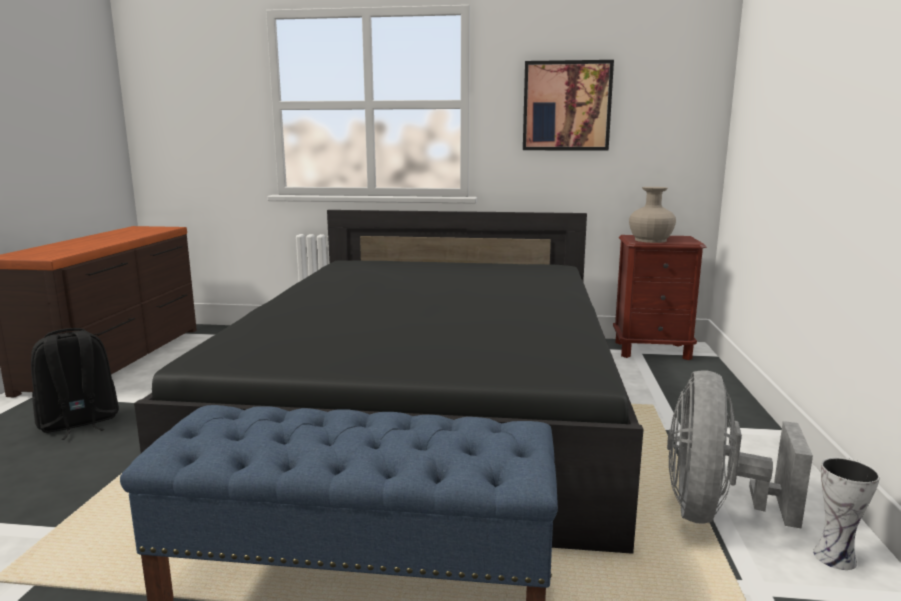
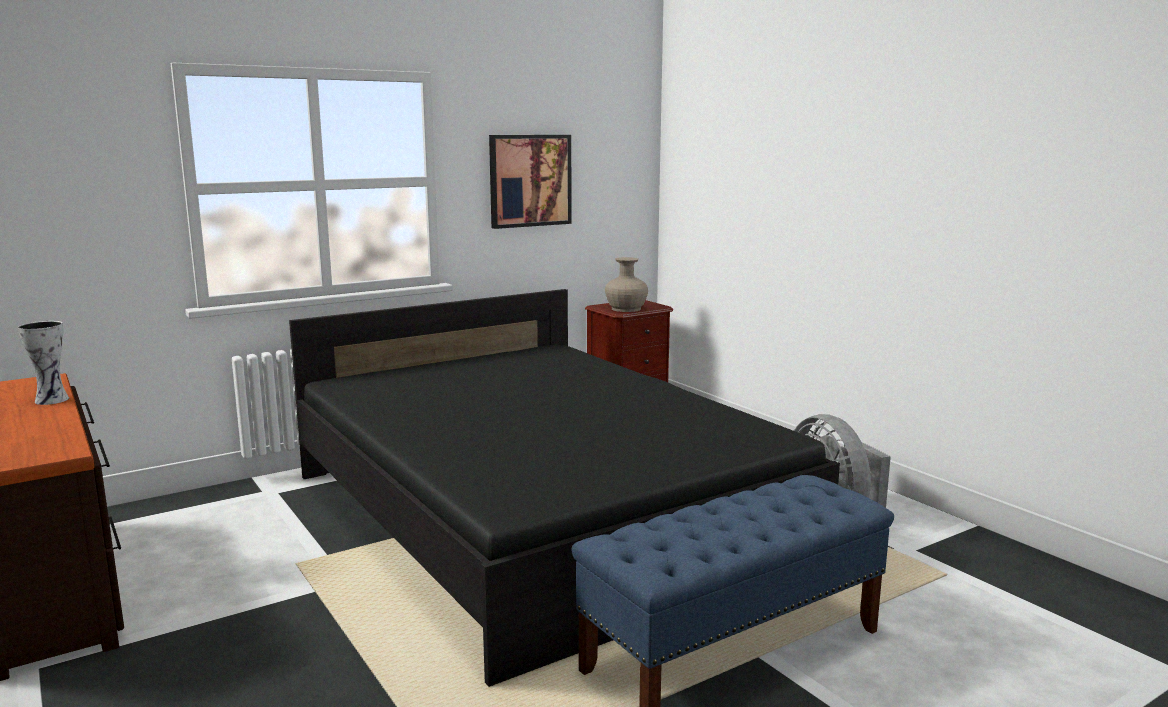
camera: 40 degrees left, 0 degrees up
black backpack [31,328,119,440] -> none
vase [813,457,880,570] -> vase moved to [18,321,69,405]

